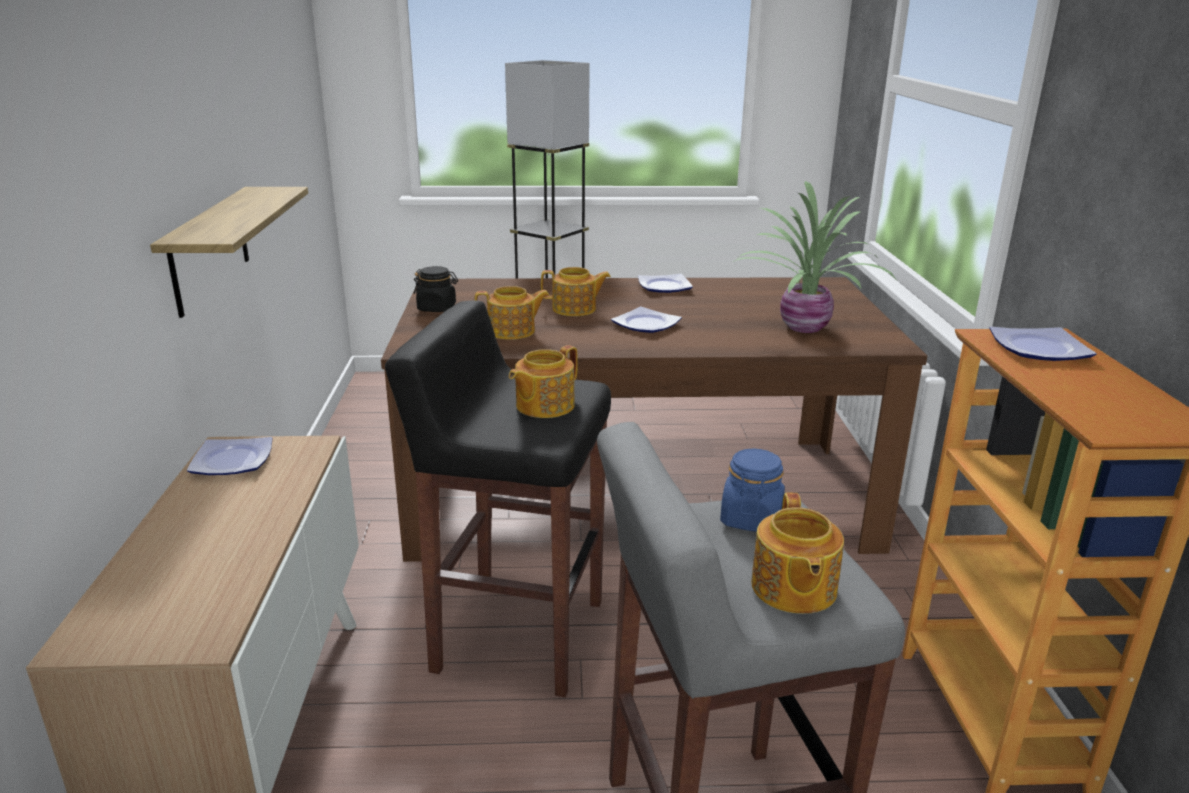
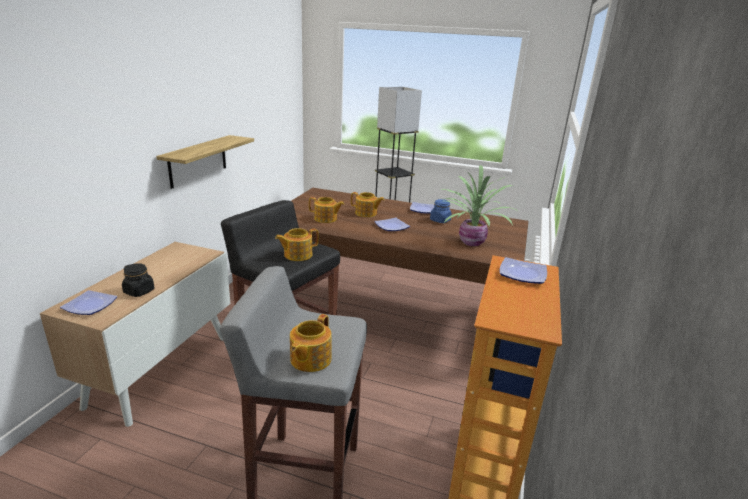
camera: 20 degrees right, 0 degrees up
plate [187,437,273,475] -> plate moved to [60,290,117,315]
black jar [414,266,458,312] -> black jar moved to [122,263,154,297]
blue jar [720,448,785,532] -> blue jar moved to [430,199,452,223]

